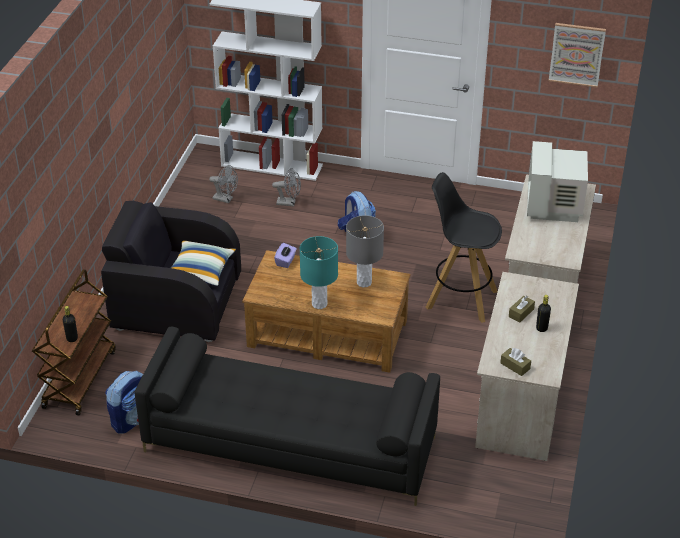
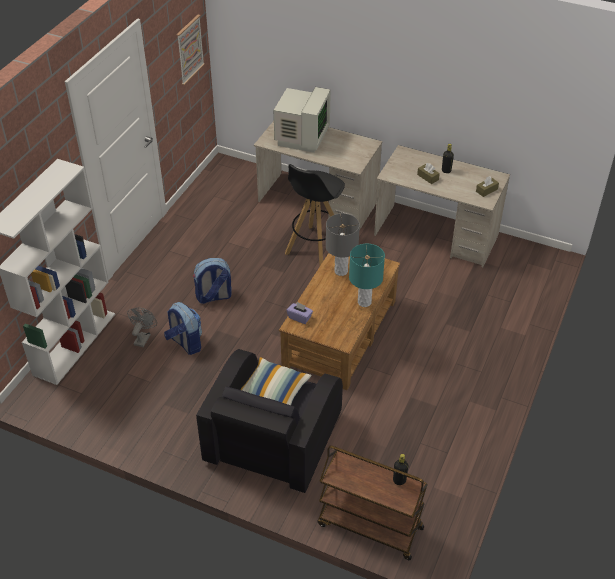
camera: 80 degrees left, 5 degrees up
backpack [105,370,143,433] -> backpack moved to [164,302,202,355]
black sofa [135,327,440,506] -> none
grey fan [209,165,238,203] -> none
monitor [527,141,588,222] -> monitor turned 90 degrees counterclockwise [274,87,331,153]

